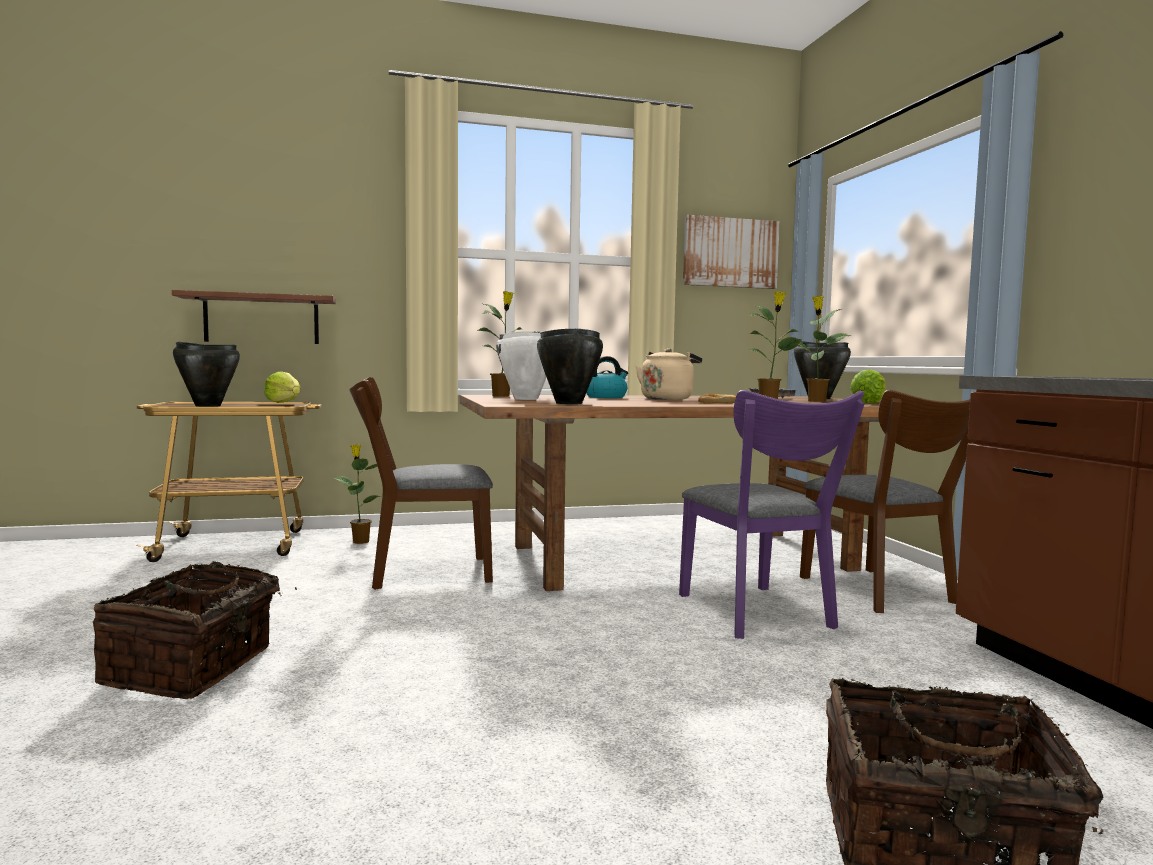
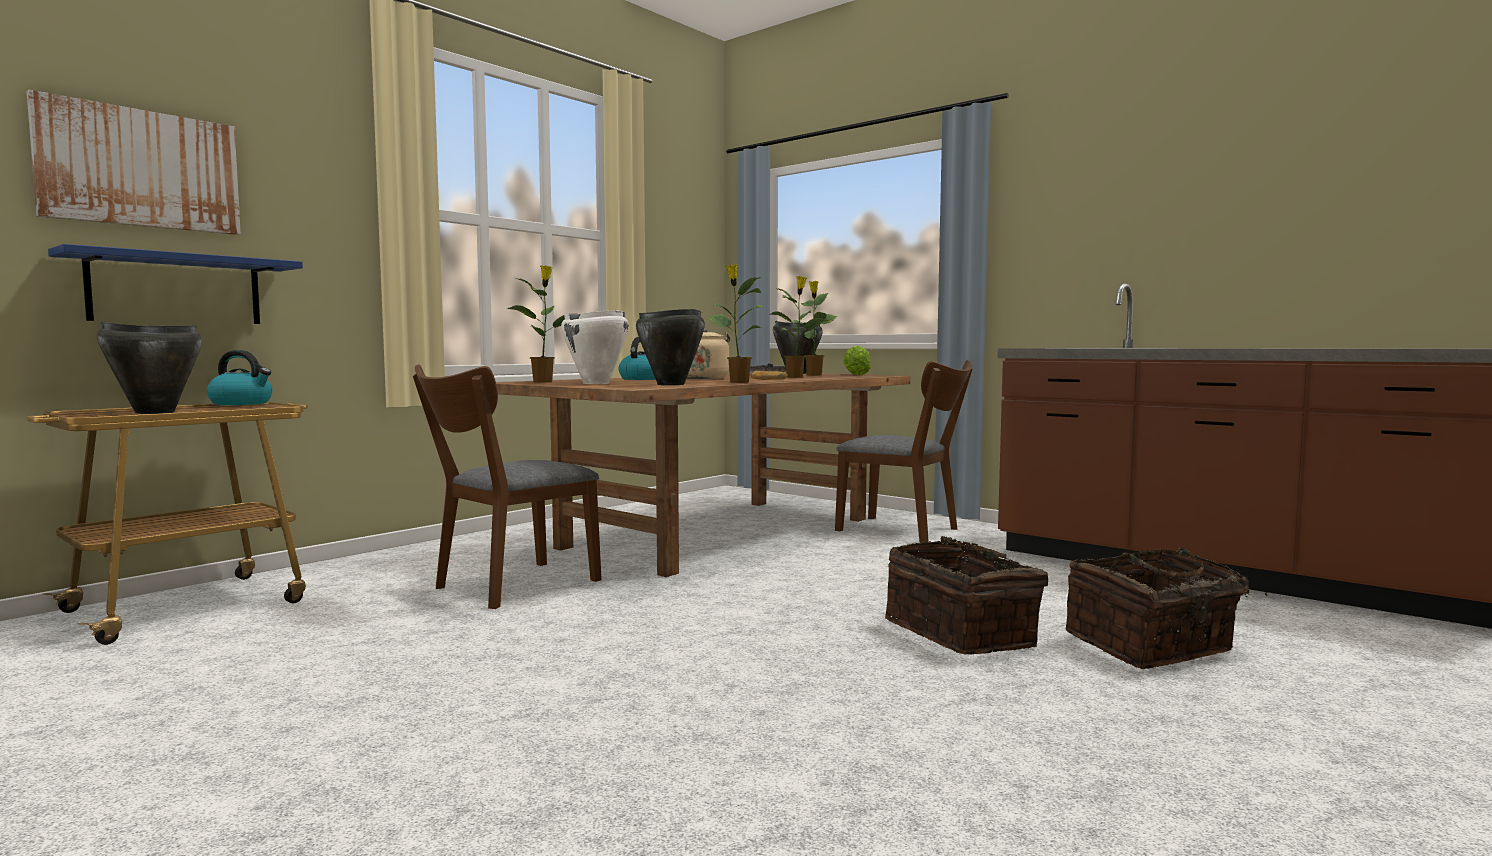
camera: 35 degrees left, 0 degrees up
basket [93,561,297,699] -> basket moved to [885,536,1048,655]
brown shelf [172,290,336,344] -> blue shelf [48,244,303,324]
lettuce [264,371,300,403] -> kettle [207,350,272,405]
potted plant [333,444,382,544] -> potted plant moved to [708,264,763,383]
purple chair [679,390,865,639] -> none
picture [683,215,780,289] -> picture moved to [27,90,241,235]

